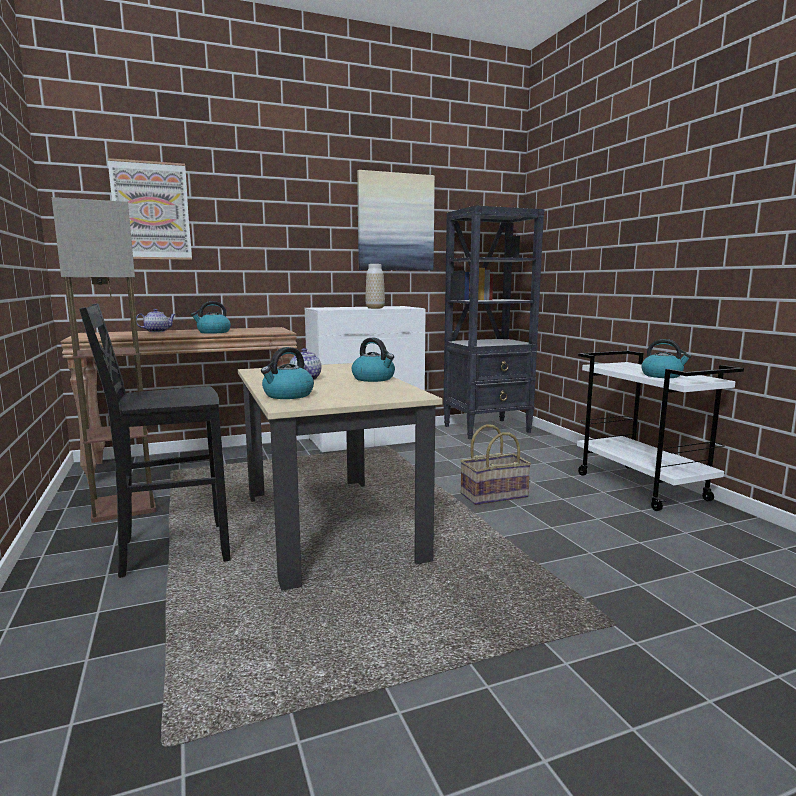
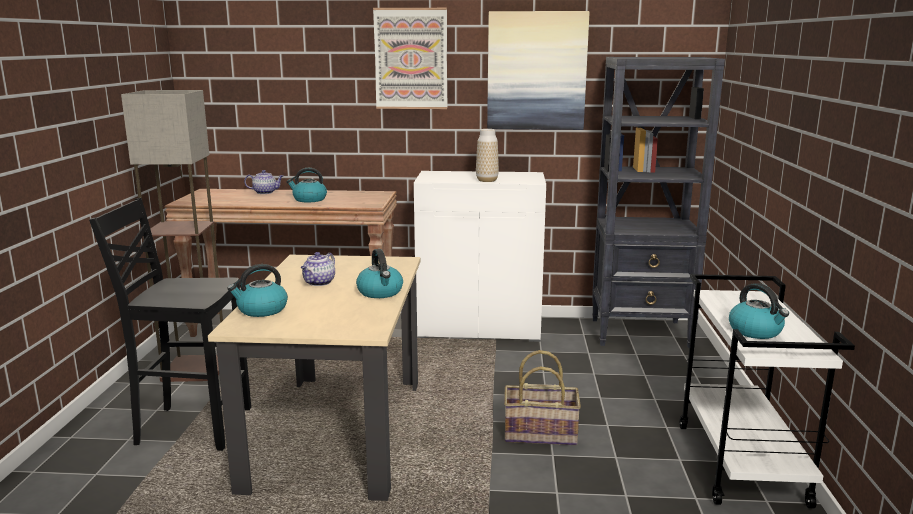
camera: 25 degrees right, 5 degrees up
picture [108,158,192,260] -> picture moved to [373,8,447,109]

